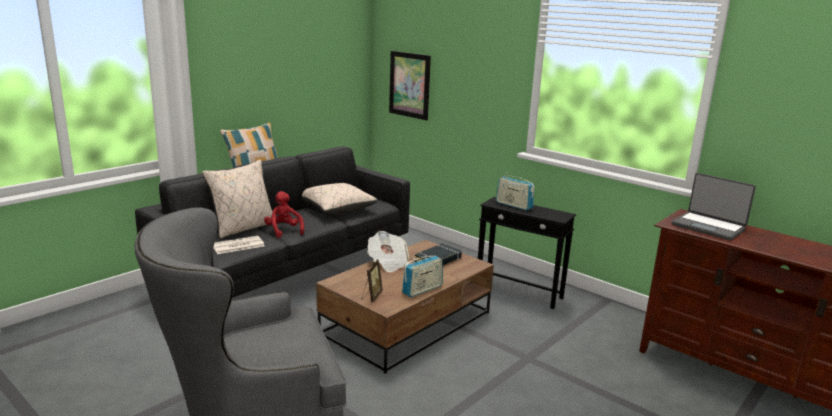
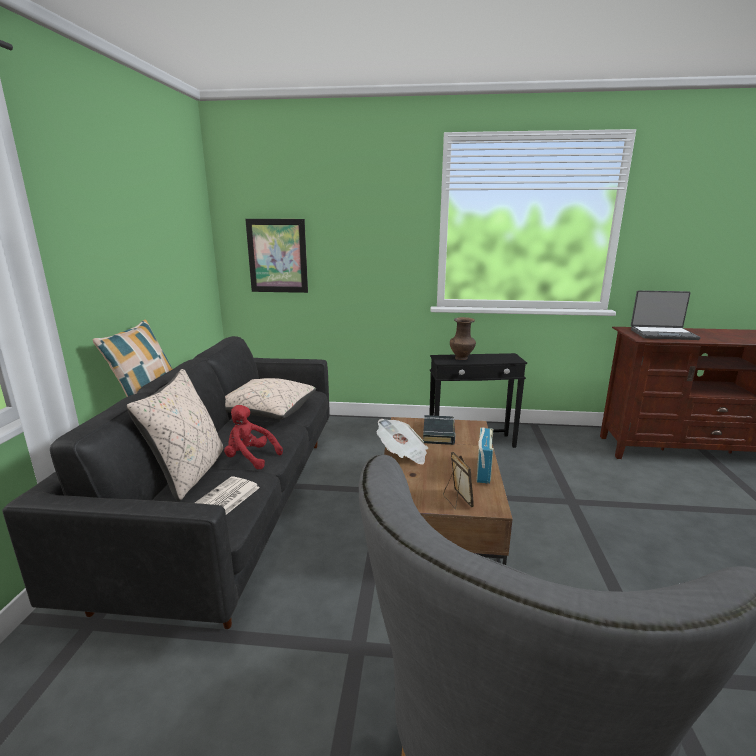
camera: 35 degrees left, 0 degrees up
radio [496,172,534,211] -> brown vase [450,317,476,360]

